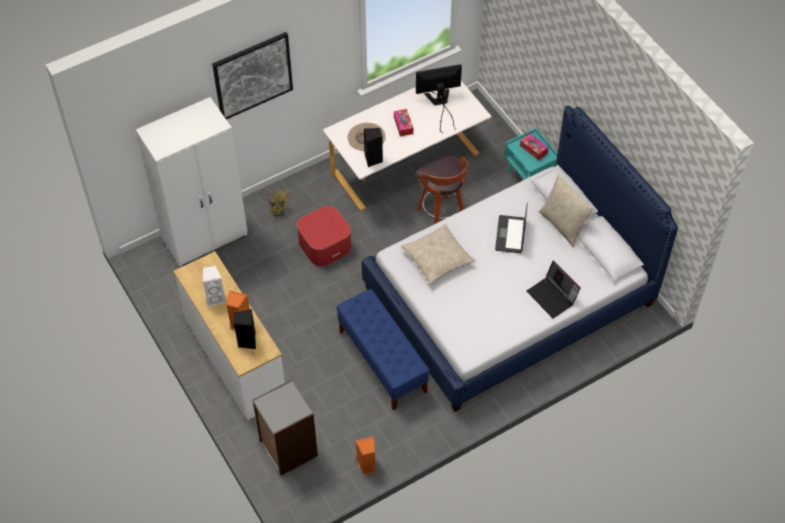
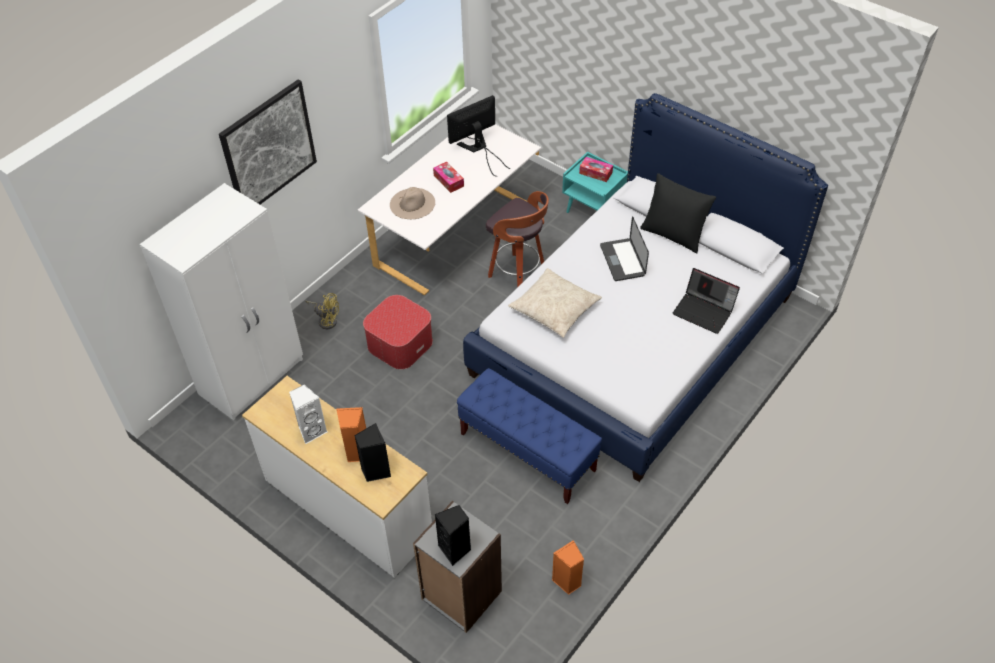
camera: 20 degrees left, 5 degrees down
black speaker [364,128,383,167] -> black speaker moved to [435,505,471,566]
beige pillow [539,174,594,247] -> black pillow [640,173,716,254]

